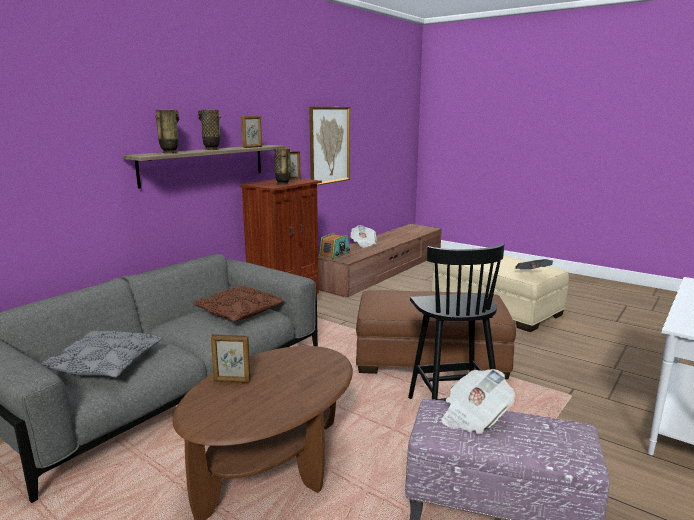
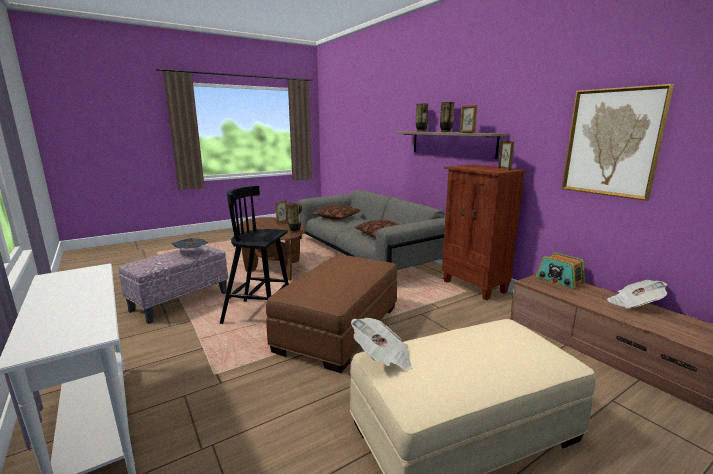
camera: 110 degrees right, 0 degrees up
grey pillow [42,331,161,378] -> brown pillow [313,205,360,220]
vase [274,148,291,185] -> vase moved to [286,203,302,233]

